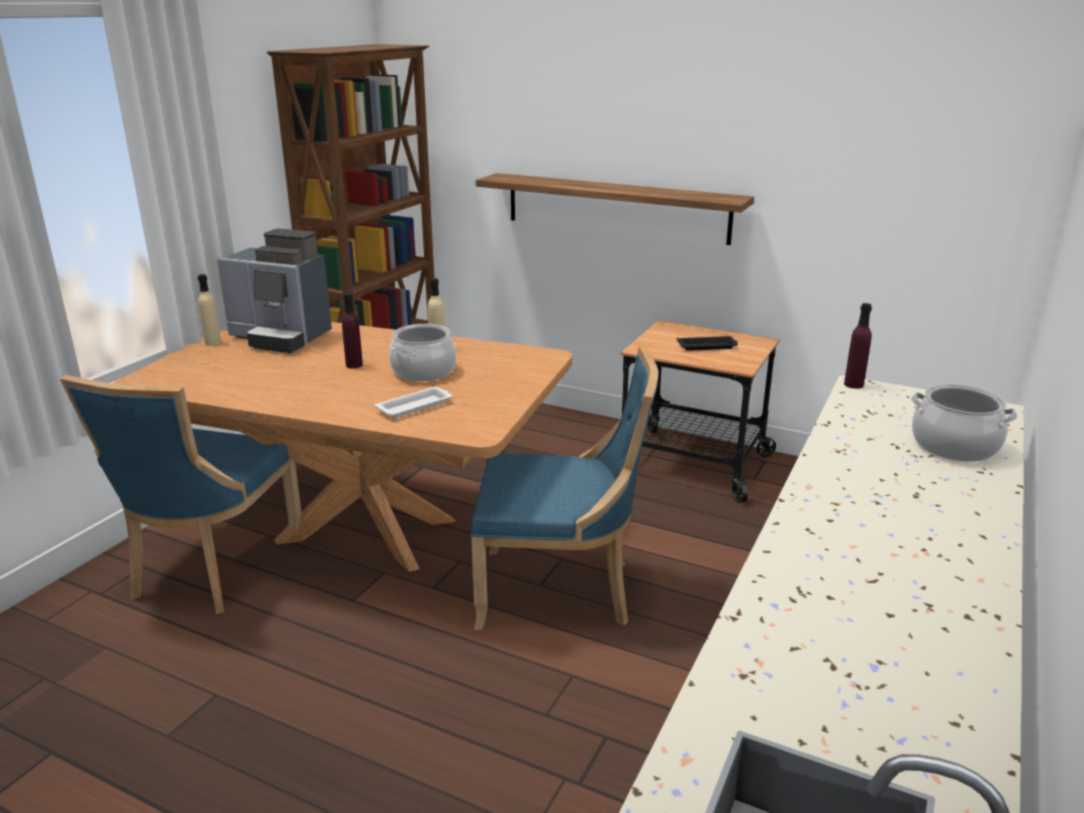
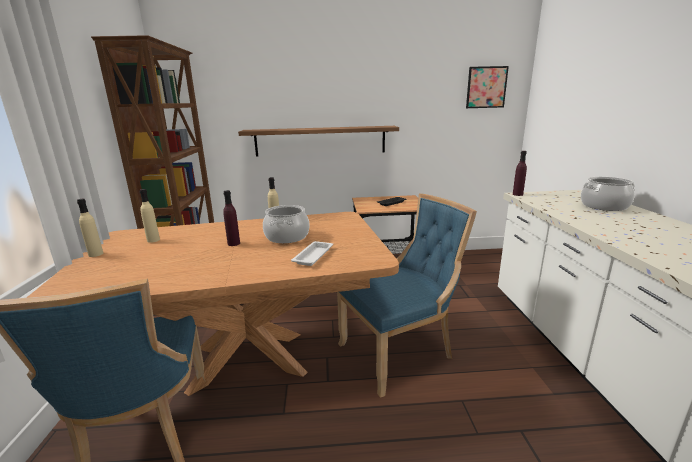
camera: 30 degrees left, 5 degrees down
coffee machine [217,228,332,353] -> beige bottle [139,189,160,243]
none -> picture [466,66,509,108]

